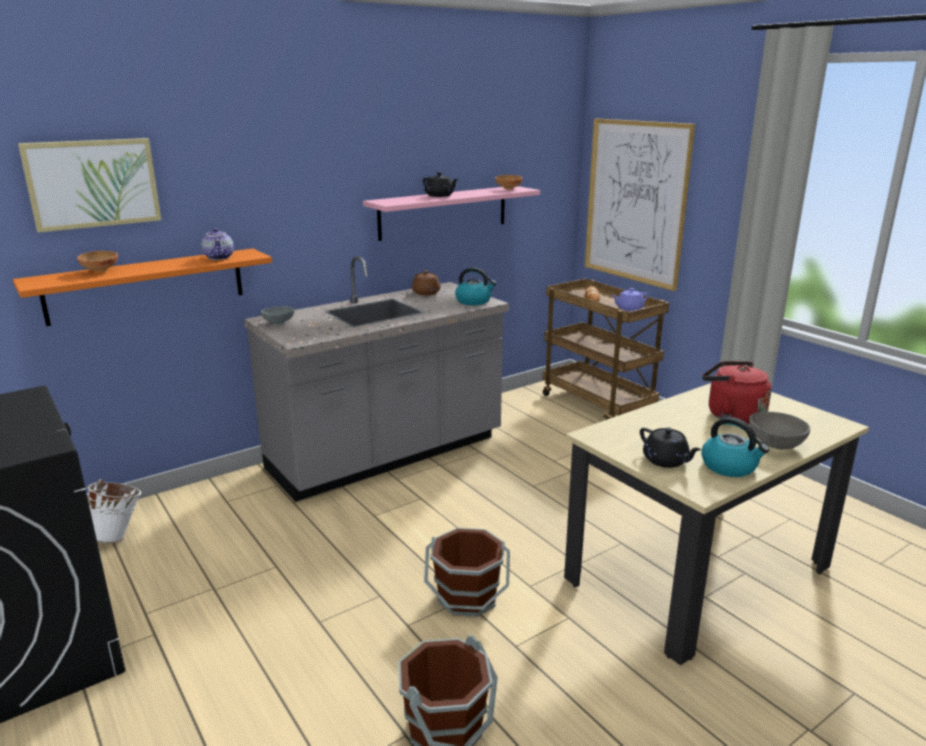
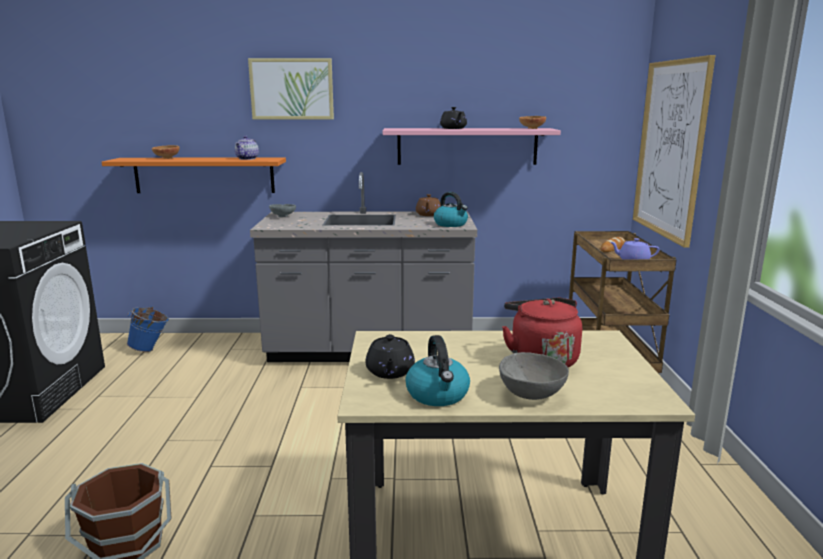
camera: 35 degrees right, 5 degrees down
picture [18,138,161,233] -> picture moved to [248,58,334,120]
white bucket [85,479,142,543] -> blue bucket [127,306,169,352]
brown bucket [424,528,510,617] -> none

